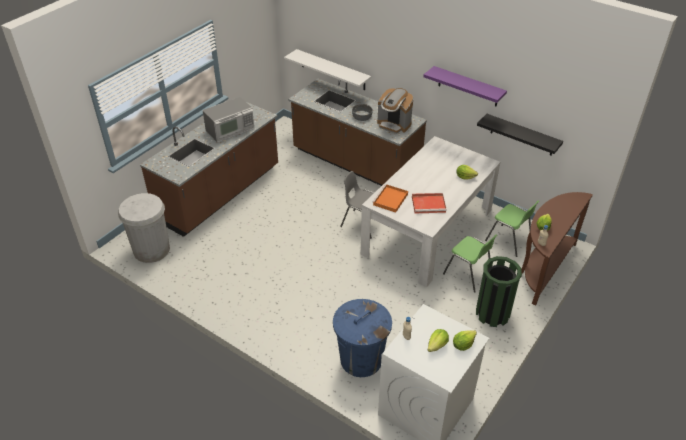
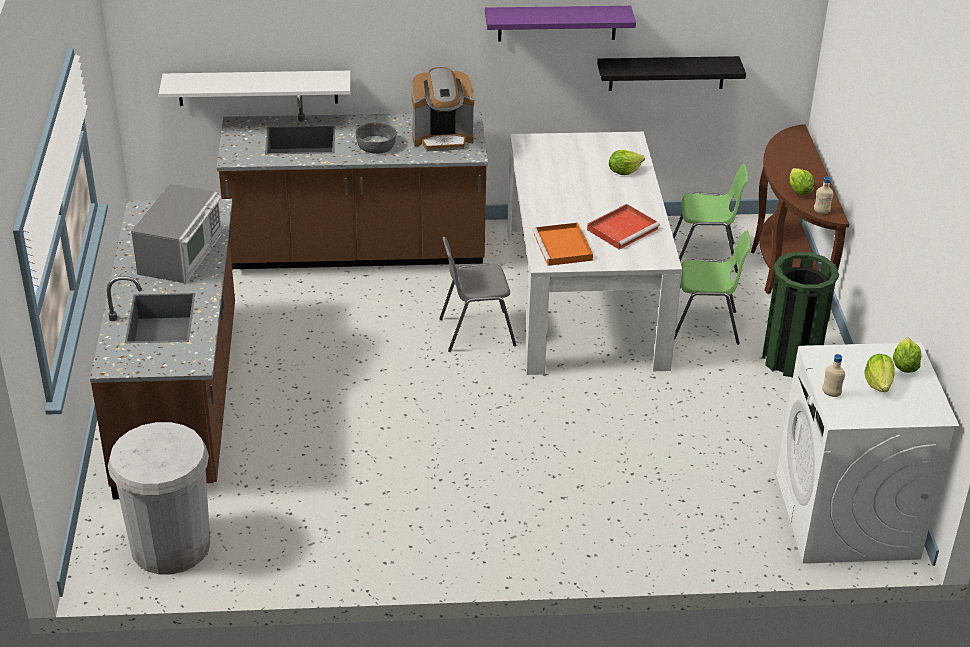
camera: 40 degrees left, 5 degrees down
blue trash can [333,299,392,377] -> none

